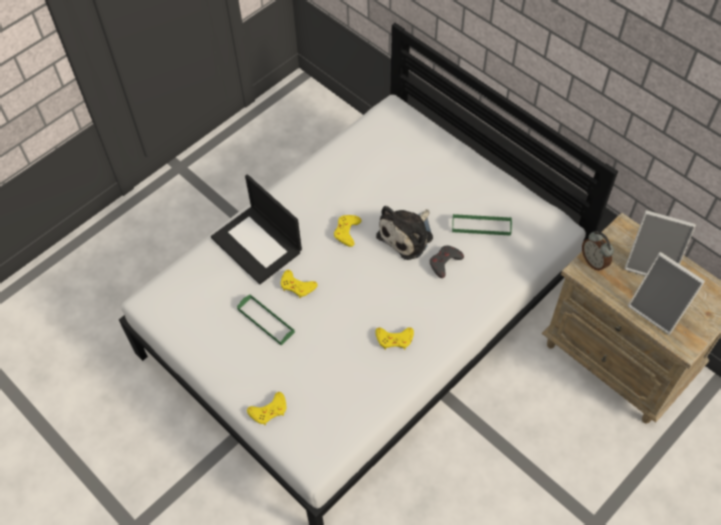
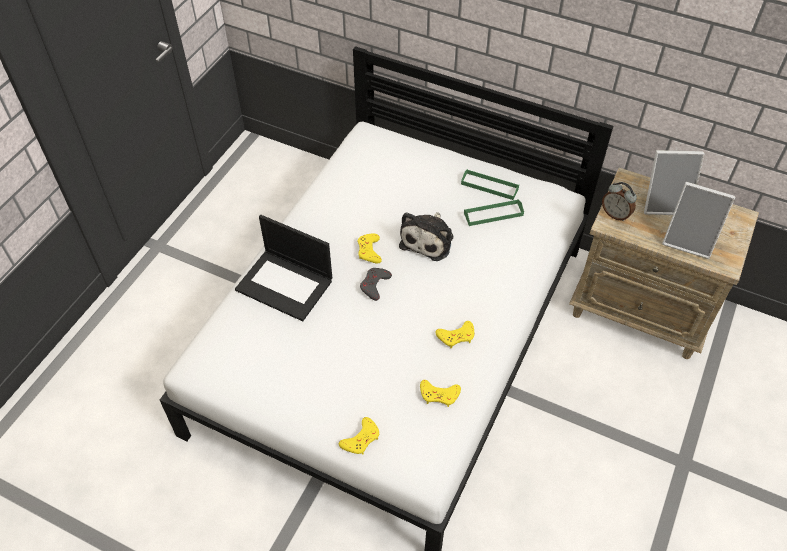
camera: 20 degrees left, 5 degrees down
green tray [237,294,295,345] -> green tray moved to [461,169,519,200]
yellow game controller [281,270,318,299] -> yellow game controller moved to [420,380,461,407]
grey game controller [430,245,464,278] -> grey game controller moved to [360,268,392,301]

